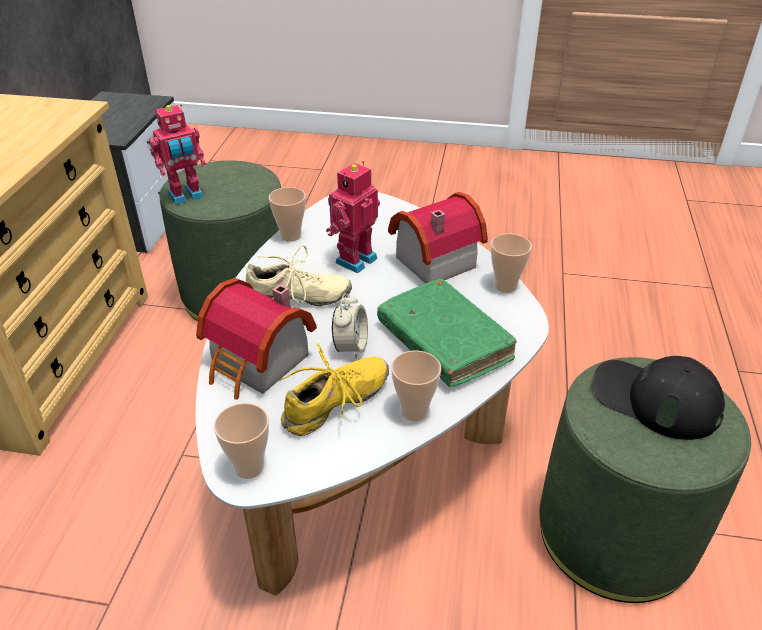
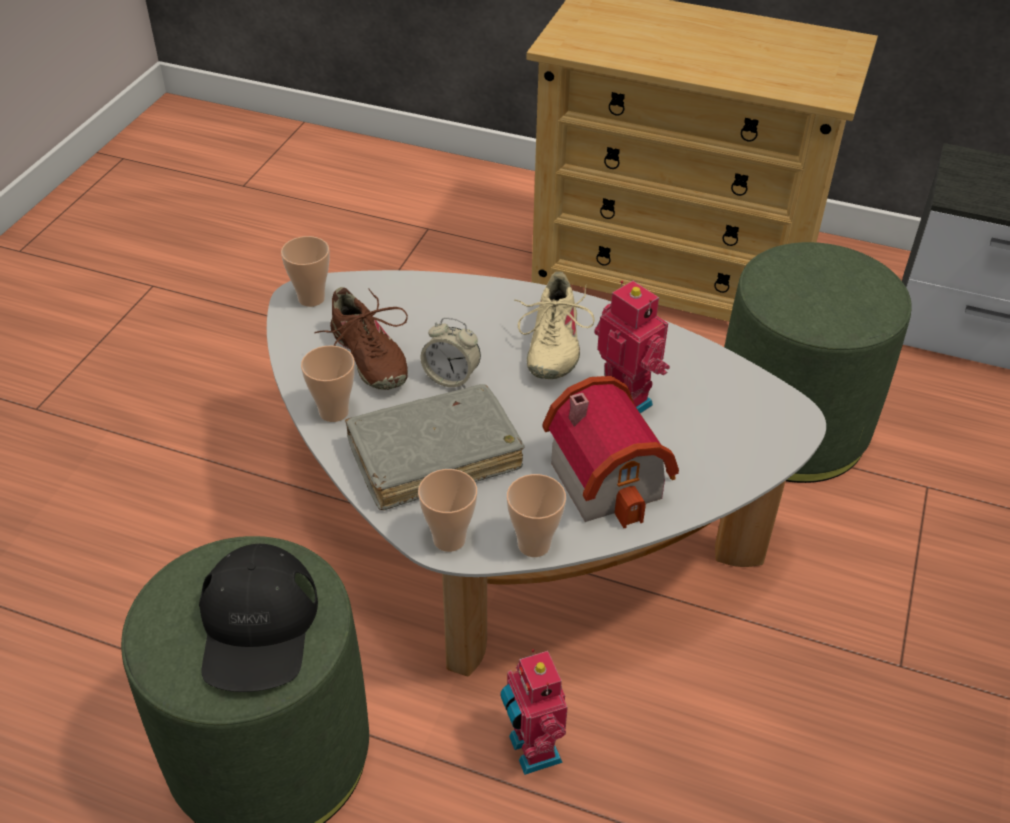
camera: 100 degrees right, 5 degrees up
toy robot [150,104,206,205] -> toy robot moved to [501,649,568,775]
toy house [196,278,317,400] -> none
cup [269,187,306,242] -> cup moved to [418,469,477,552]
yellow shoe [280,344,389,436] -> brown shoe [314,287,408,390]
green book [377,278,517,387] -> grey book [345,384,524,510]
black cap [593,356,725,440] -> black cap turned 135 degrees clockwise [199,544,318,692]

